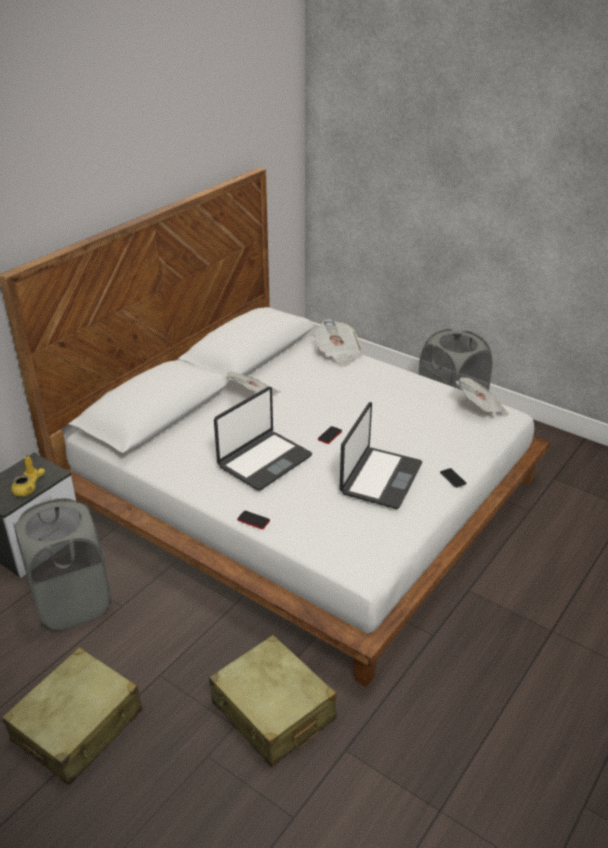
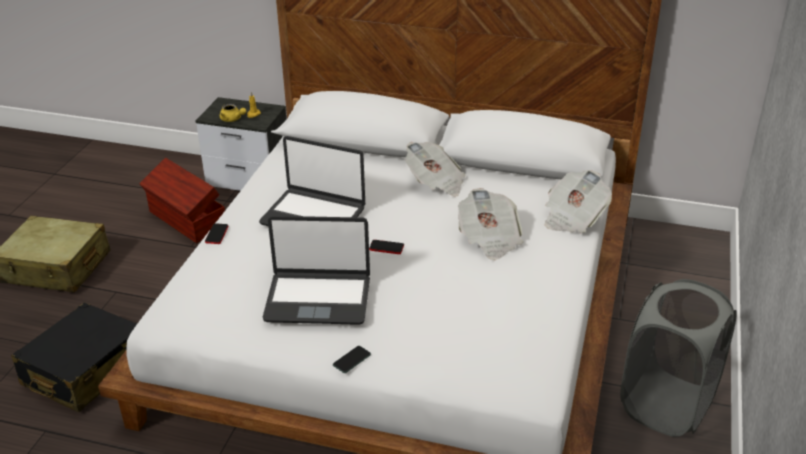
camera: 70 degrees right, 0 degrees up
grey laundry basket [13,498,111,630] -> brown storage box [139,158,225,243]
beige suitcase [209,635,337,767] -> black suitcase [11,303,137,412]
newspaper [456,377,509,414] -> newspaper moved to [458,188,523,261]

